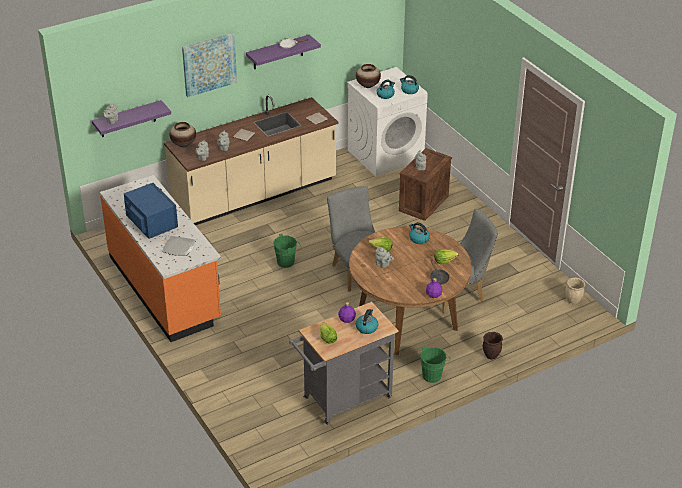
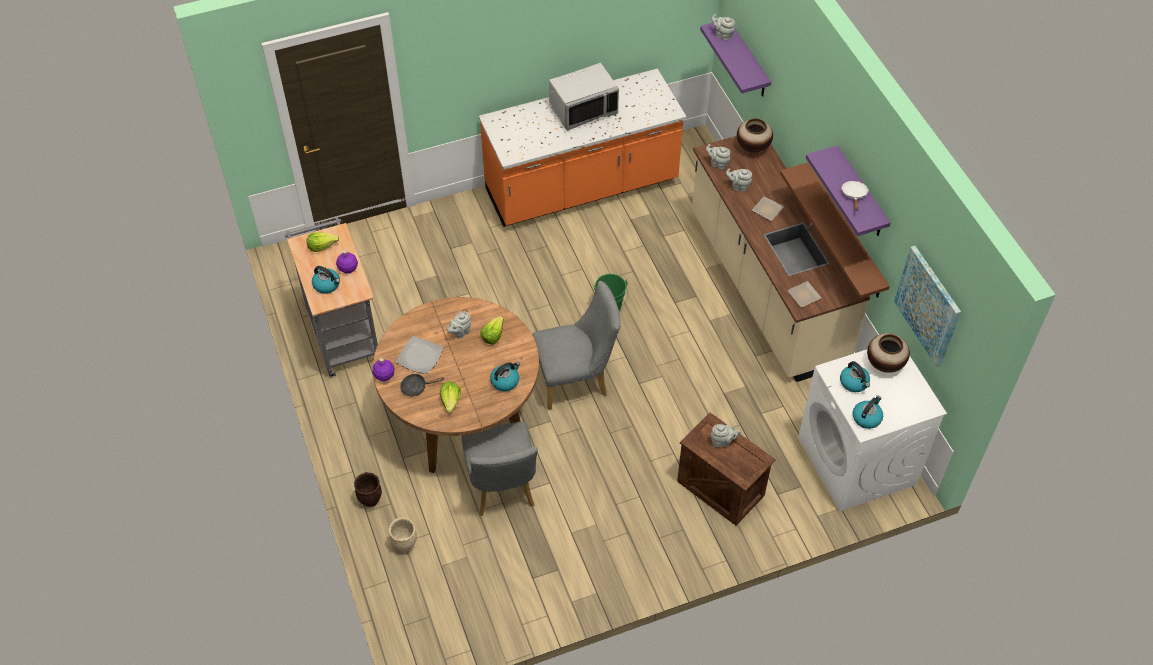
camera: 100 degrees right, 15 degrees up
blue microwave [124,183,178,239] -> grey microwave [549,63,619,131]
plate [162,236,196,256] -> plate moved to [396,336,443,374]
picture [182,33,237,97] -> picture moved to [894,246,961,367]
green bucket [420,346,450,383] -> none
beige planter [565,278,585,304] -> beige planter moved to [389,517,417,552]
none -> brown shelf [780,162,890,298]

